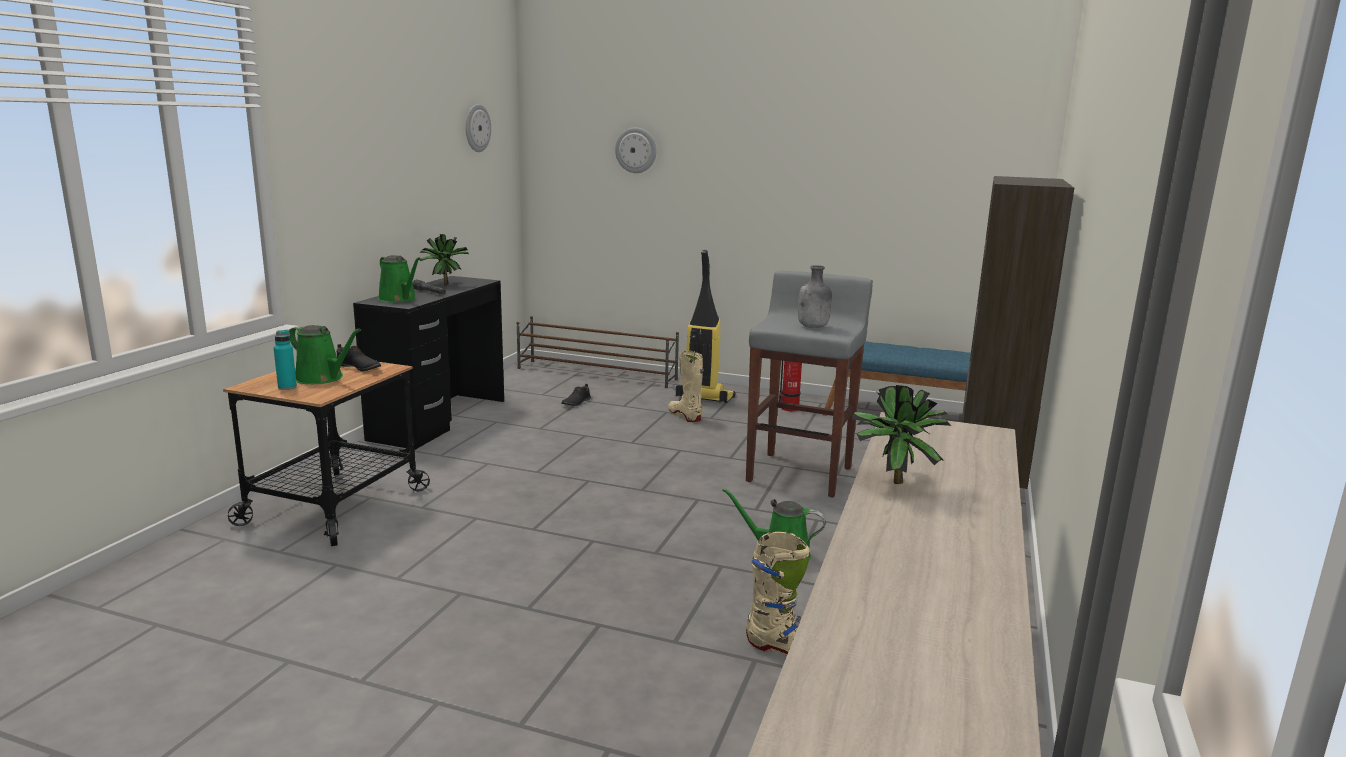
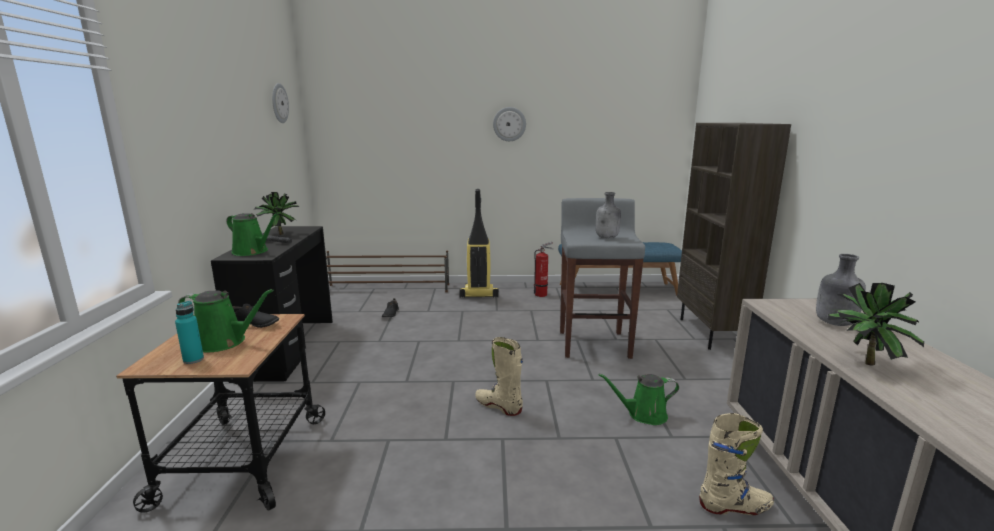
camera: 20 degrees left, 0 degrees up
wall clock [615,127,656,173] -> wall clock moved to [493,107,526,141]
beige boot [668,351,704,422] -> beige boot moved to [475,337,523,416]
none -> grey bottle [816,254,866,326]

